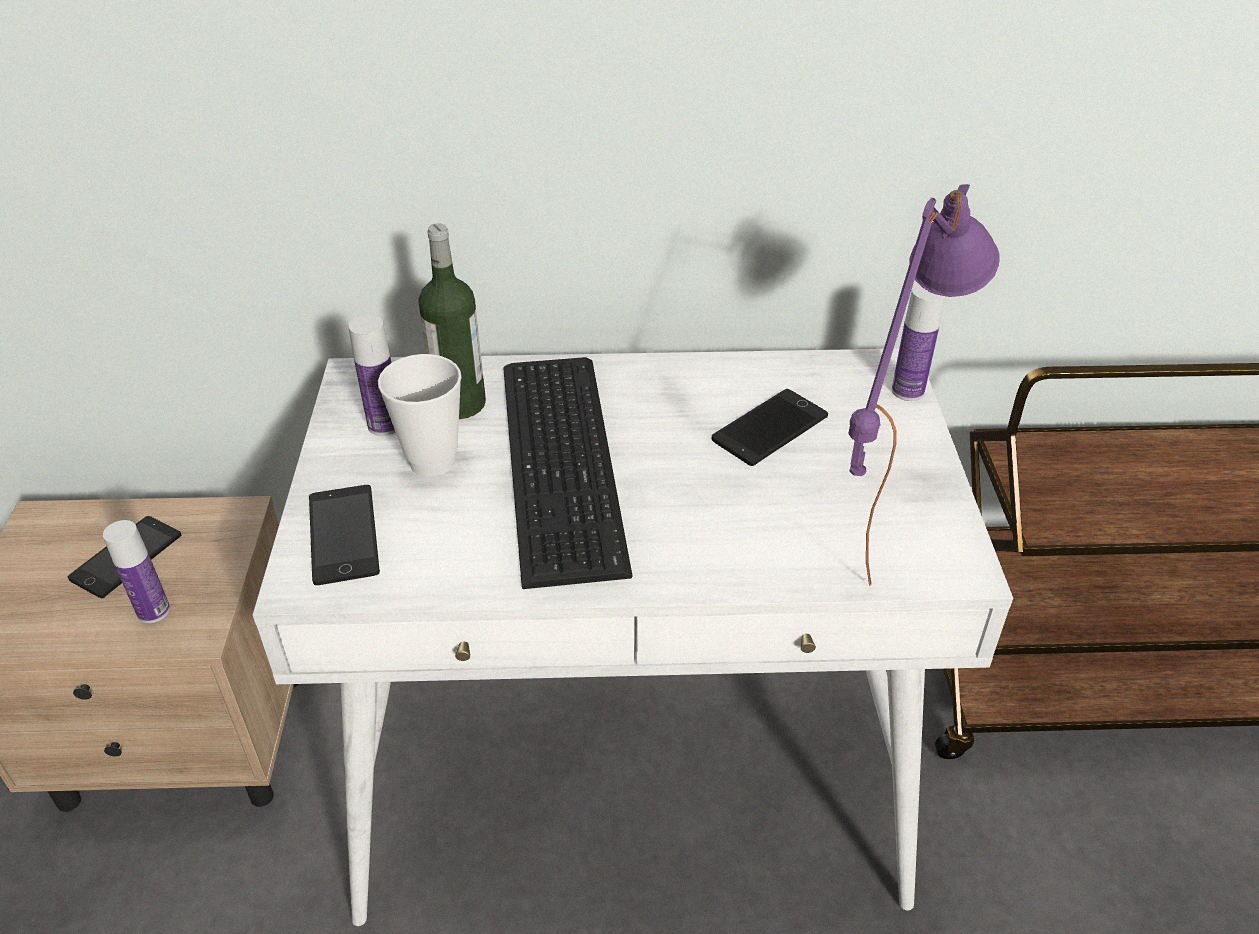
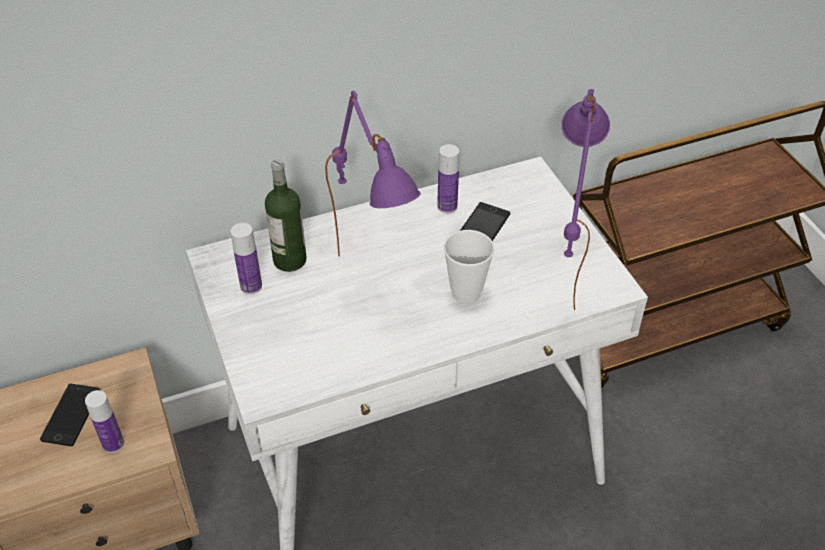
camera: 20 degrees left, 5 degrees up
phone [309,485,380,585] -> none
cup [378,354,462,477] -> cup moved to [444,230,495,304]
keyboard [503,357,633,589] -> purple table lamp [325,91,421,257]
bottle [892,284,945,401] -> bottle moved to [437,144,459,213]

